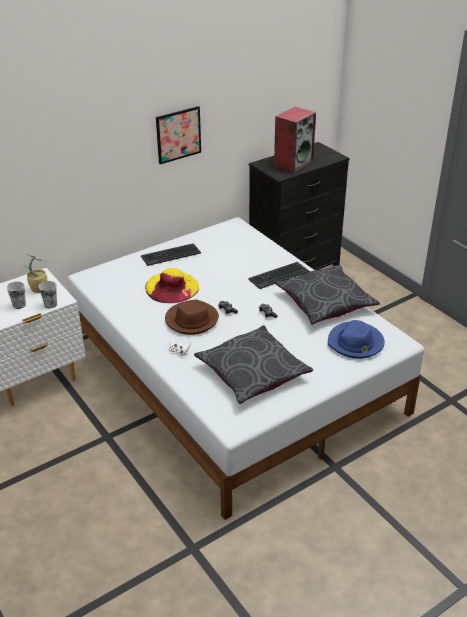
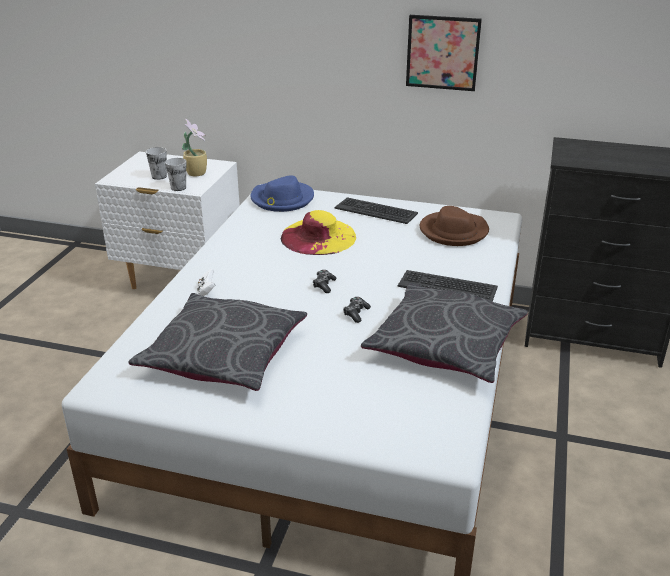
camera: 50 degrees right, 5 degrees down
brown hat [165,300,219,335] -> brown hat moved to [420,206,489,246]
speaker [274,107,316,173] -> none
blue hat [328,320,385,359] -> blue hat moved to [251,176,314,212]

